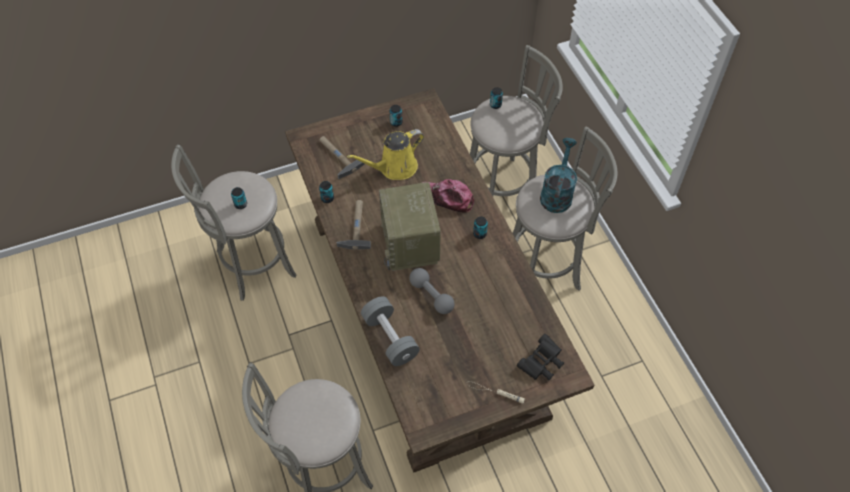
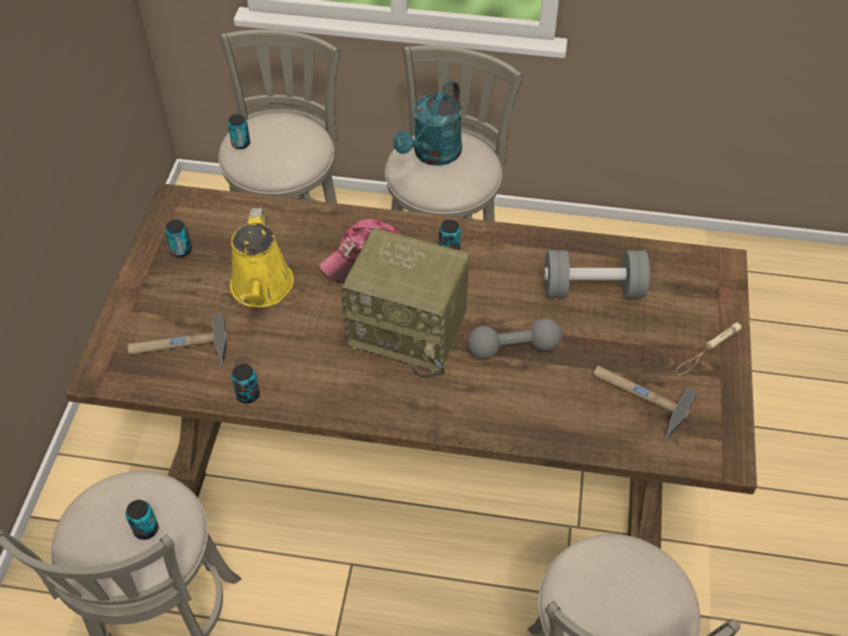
camera: 60 degrees left, 5 degrees down
hammer [337,200,371,250] -> hammer moved to [593,366,697,439]
grey dumbbell [361,296,420,366] -> grey dumbbell moved to [544,250,650,298]
black binoculars [517,334,564,381] -> none
turquoise watering can [540,138,577,213] -> turquoise watering can turned 105 degrees counterclockwise [393,81,462,166]

